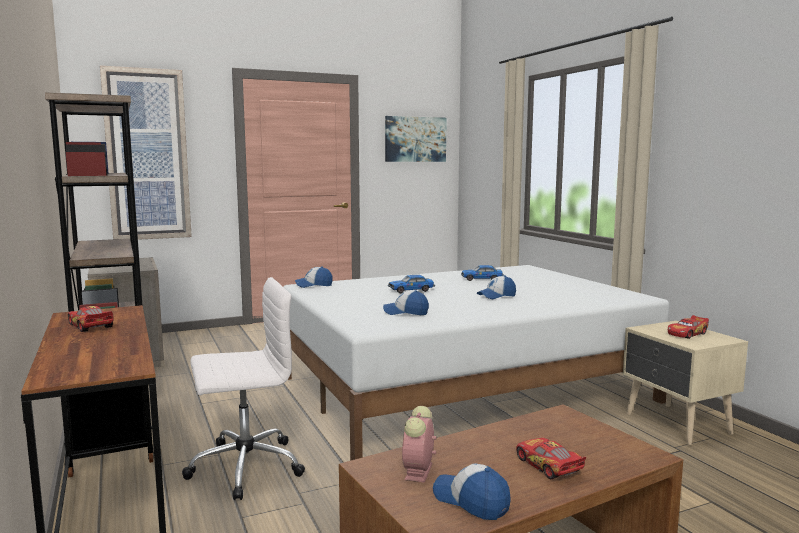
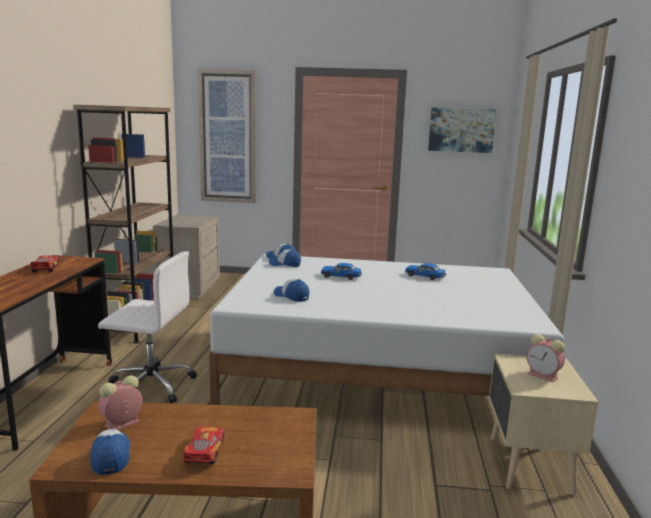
camera: 30 degrees right, 5 degrees up
cap [477,275,516,299] -> cap moved to [269,249,301,267]
toy car [668,315,709,339] -> alarm clock [527,334,565,382]

